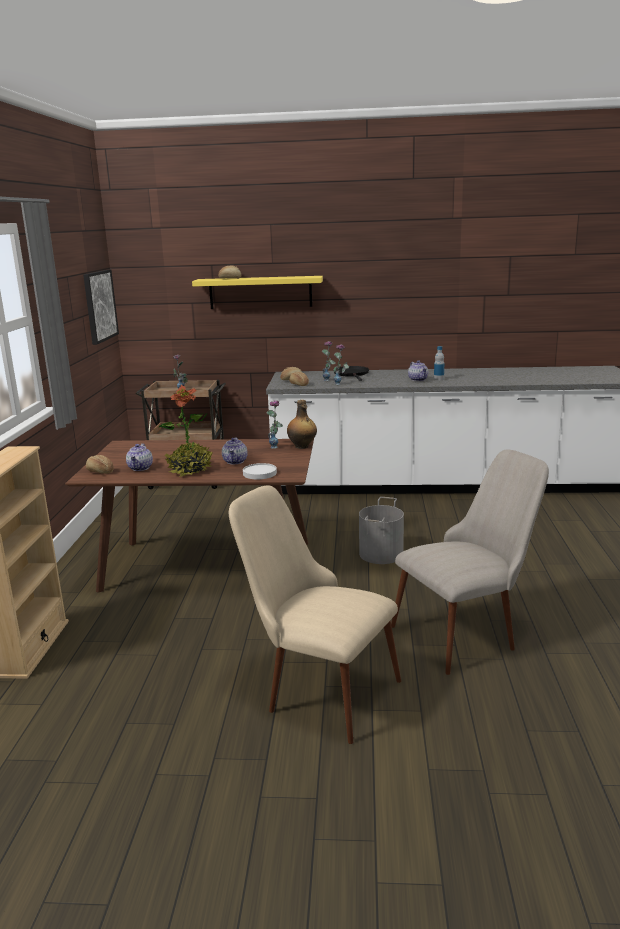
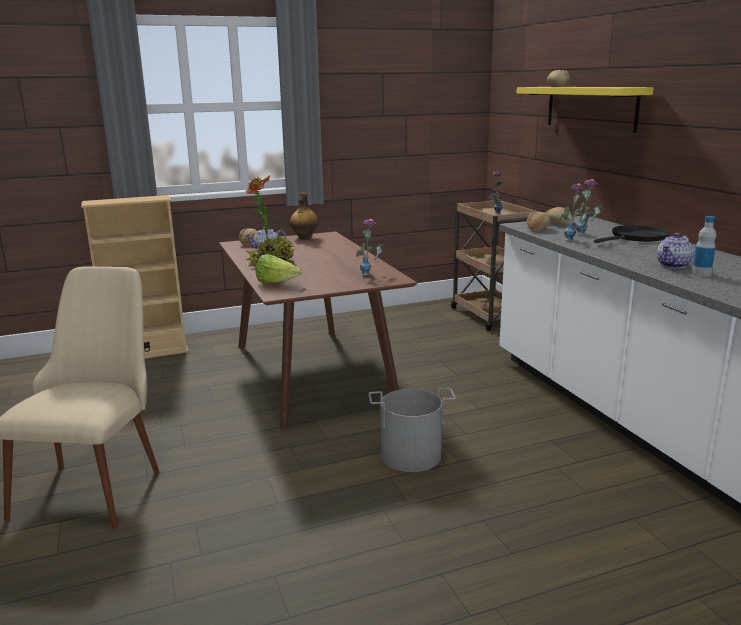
camera: 65 degrees right, 0 degrees up
picture [83,270,119,345] -> none
teapot [222,437,248,464] -> none
white plate [243,463,277,479] -> lettuce [256,254,302,283]
bottle [287,400,317,449] -> bottle moved to [290,193,318,239]
beige chair [391,449,549,675] -> none

